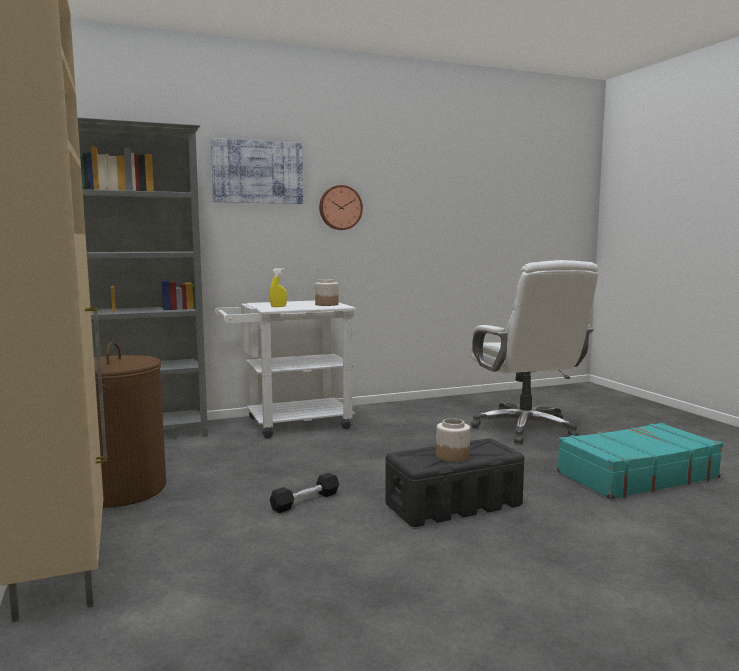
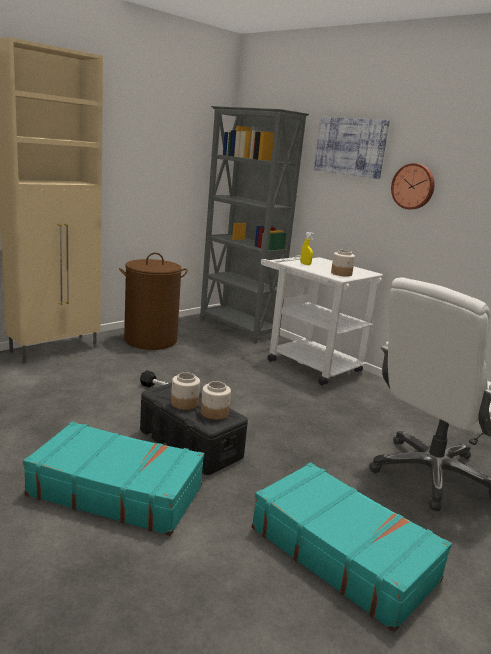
camera: 65 degrees right, 10 degrees up
none -> turquoise suitcase [23,422,204,536]
none -> jar [201,381,231,420]

